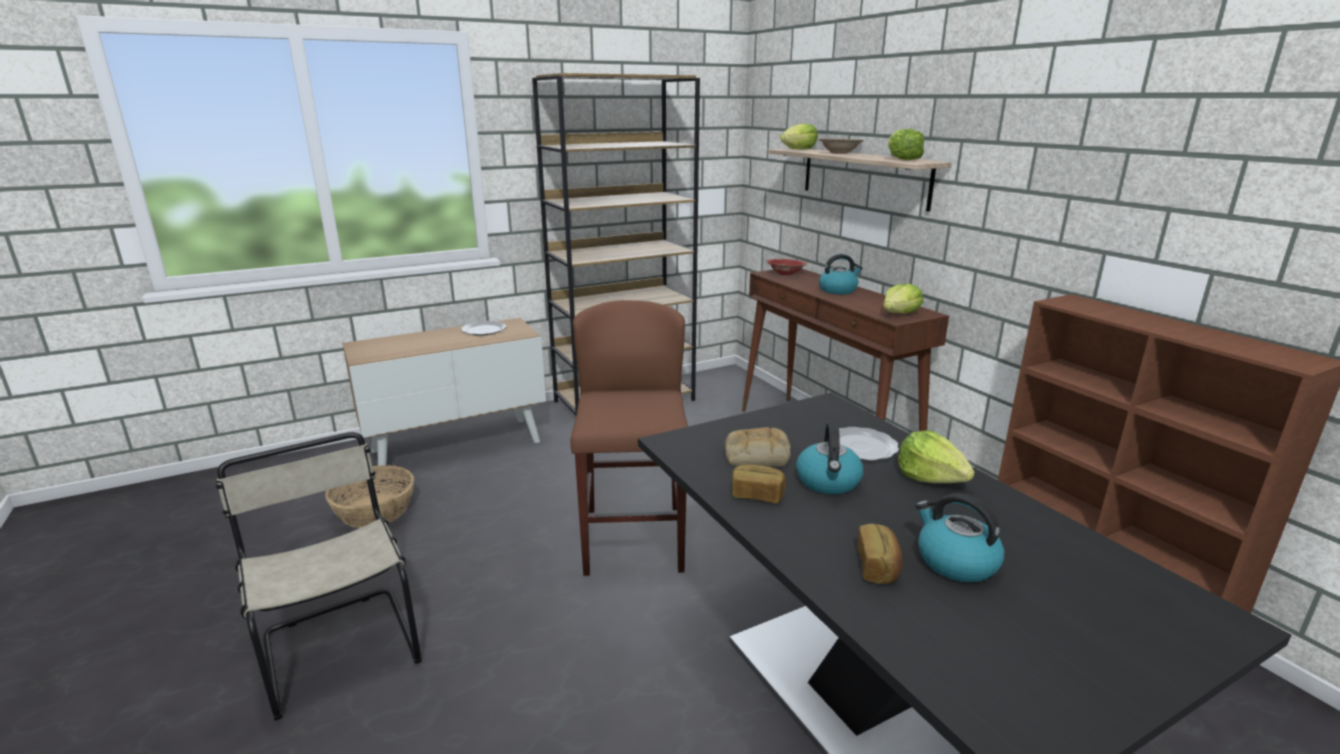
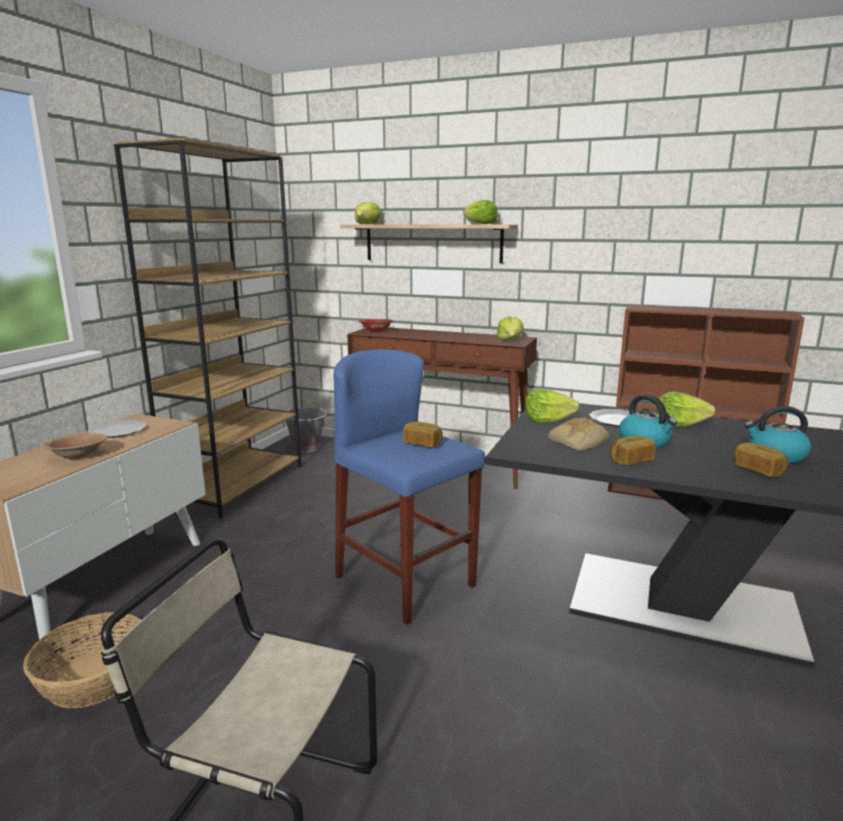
camera: 40 degrees left, 5 degrees down
brown stool [570,300,688,576] -> blue stool [334,349,485,625]
brown bowl [819,139,864,154] -> brown bowl moved to [43,433,107,460]
kettle [819,254,863,294] -> none
none -> grey bucket [286,404,327,452]
none -> bread [403,422,443,448]
none -> lettuce [525,389,580,423]

